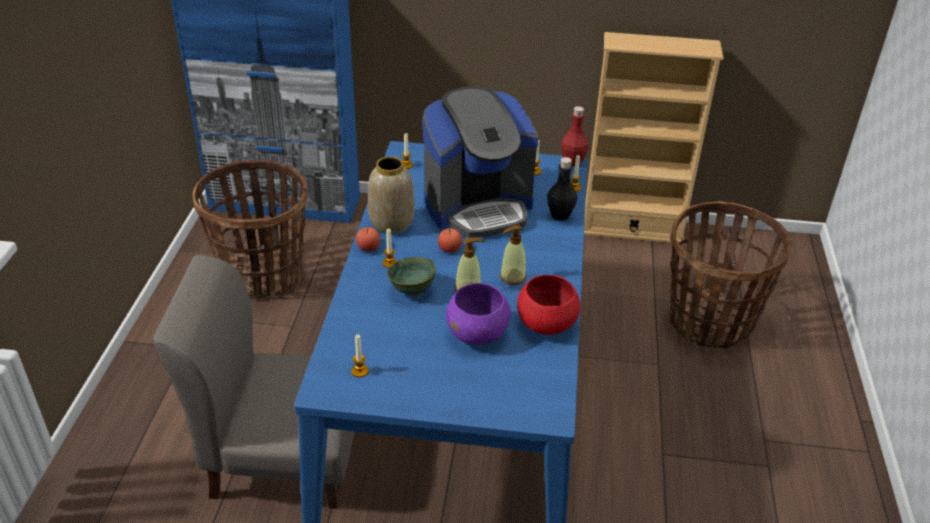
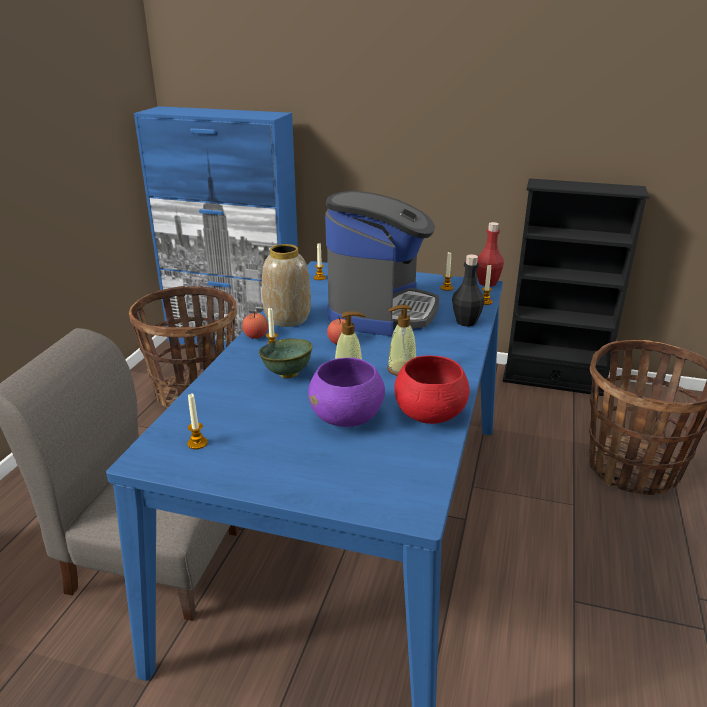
camera: 10 degrees right, 10 degrees down
coffee machine [423,86,539,238] -> coffee machine turned 60 degrees counterclockwise [325,191,439,336]
beige bookcase [584,32,724,244] -> black bookcase [503,179,649,396]

